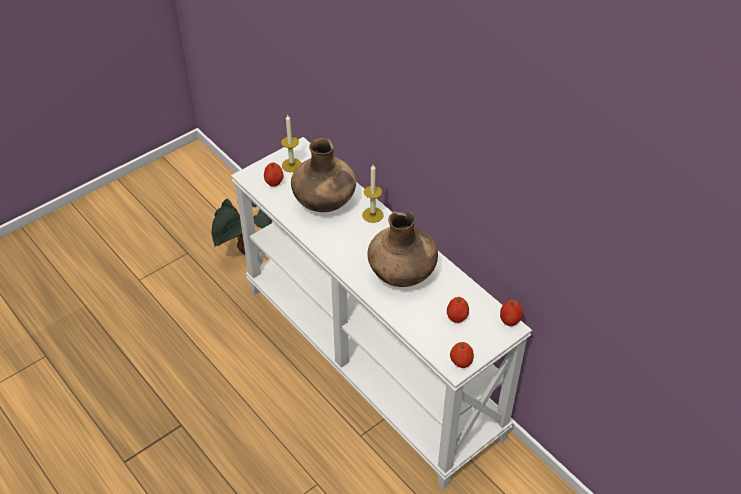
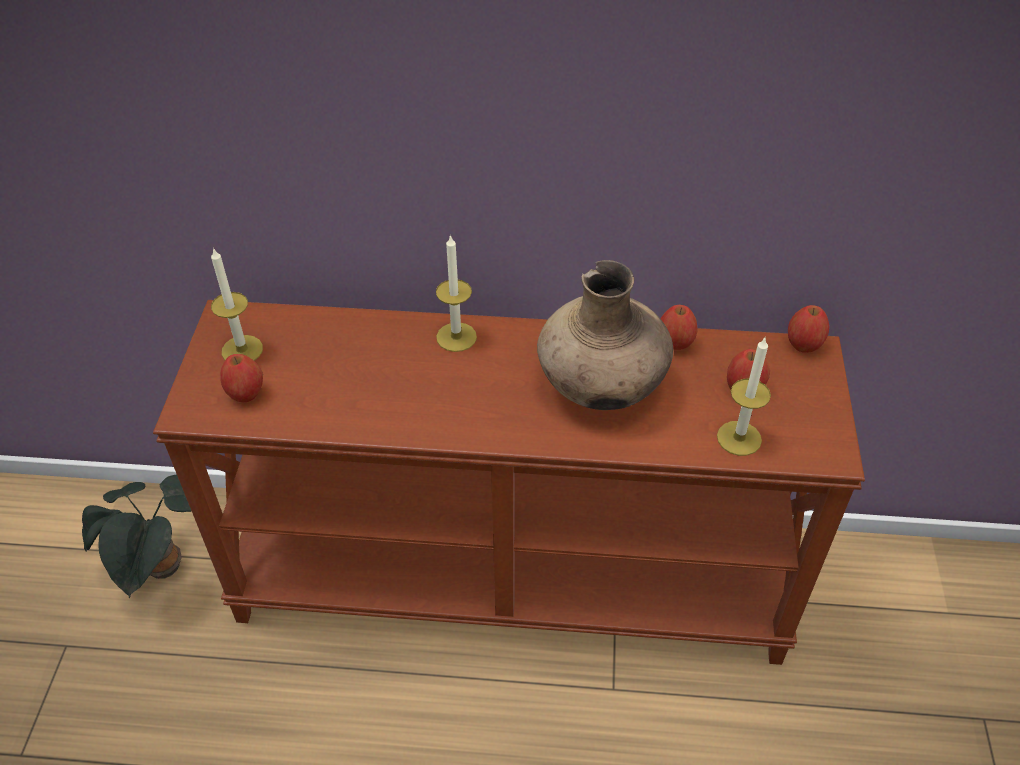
camera: 45 degrees left, 0 degrees up
white console table [231,137,532,489] -> brown console table [153,300,865,665]
brown vase [291,138,356,212] -> none
apple [450,342,474,368] -> apple moved to [660,305,698,350]
none -> candle [717,338,771,456]

